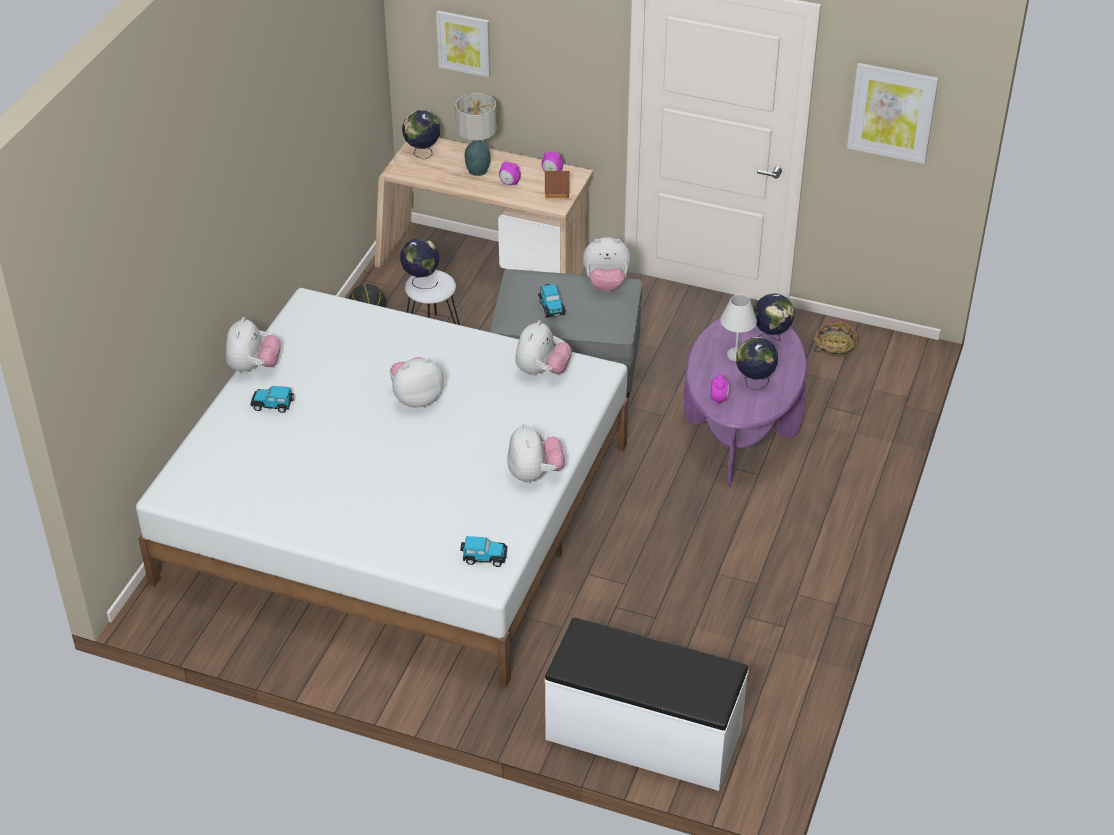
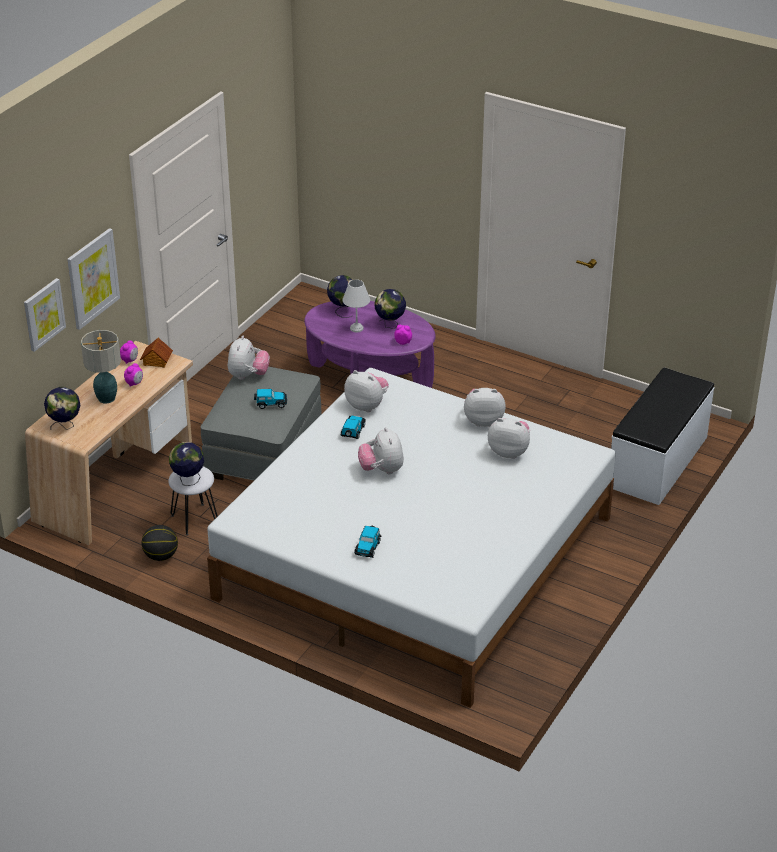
camera: 80 degrees left, 5 degrees down
plush toy [226,317,281,373] -> plush toy moved to [488,418,530,459]
toy car [460,536,507,567] -> toy car moved to [341,416,366,439]
basket [814,321,859,356] -> none
picture [847,63,939,164] -> picture moved to [67,228,120,330]

